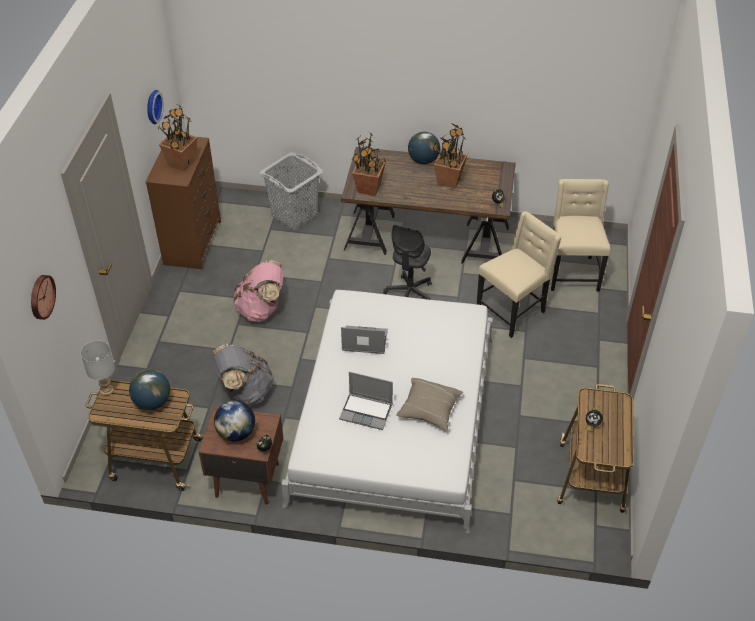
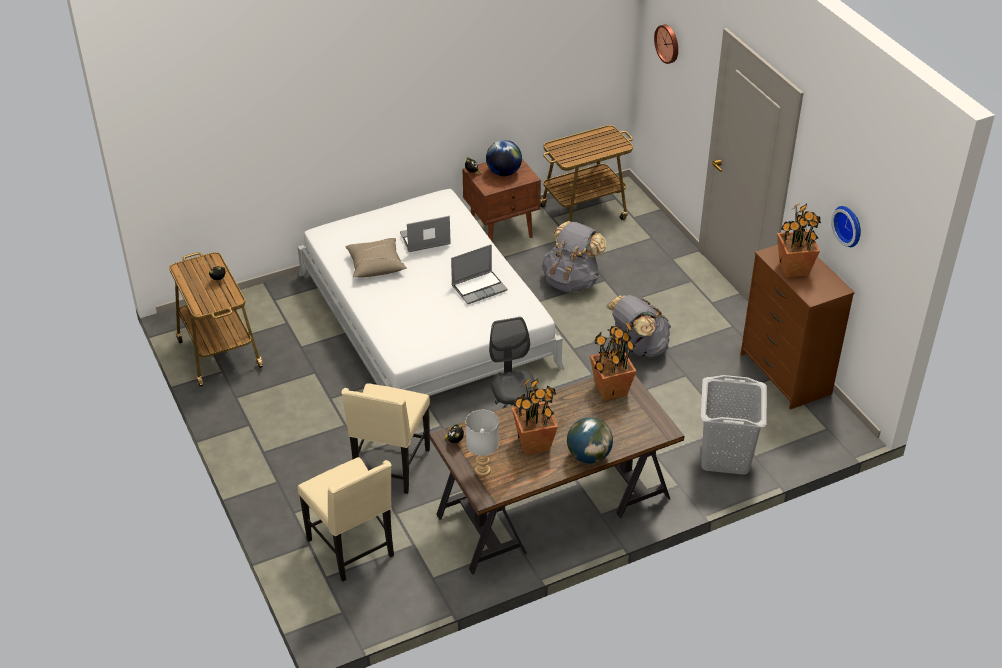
camera: 145 degrees right, 5 degrees down
grey table lamp [81,340,115,396] -> grey table lamp moved to [466,410,499,476]
globe [129,370,170,410] -> none
pink backpack [233,260,283,322] -> grey backpack [606,295,671,357]

